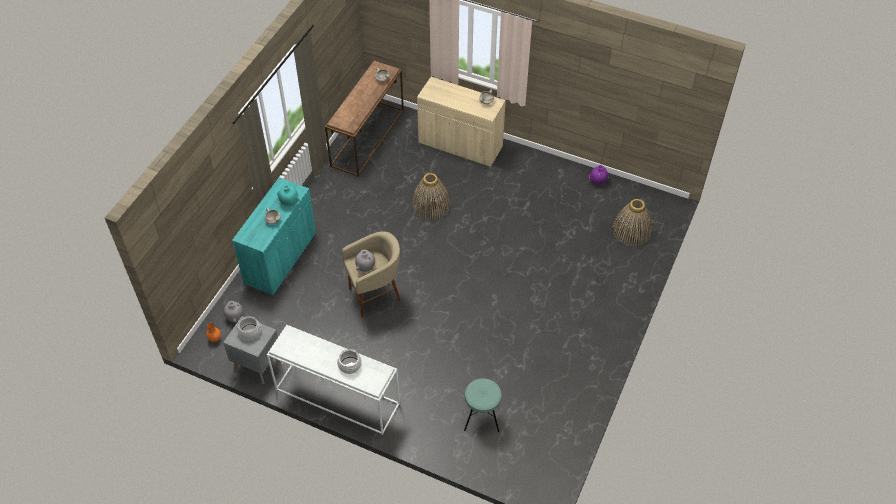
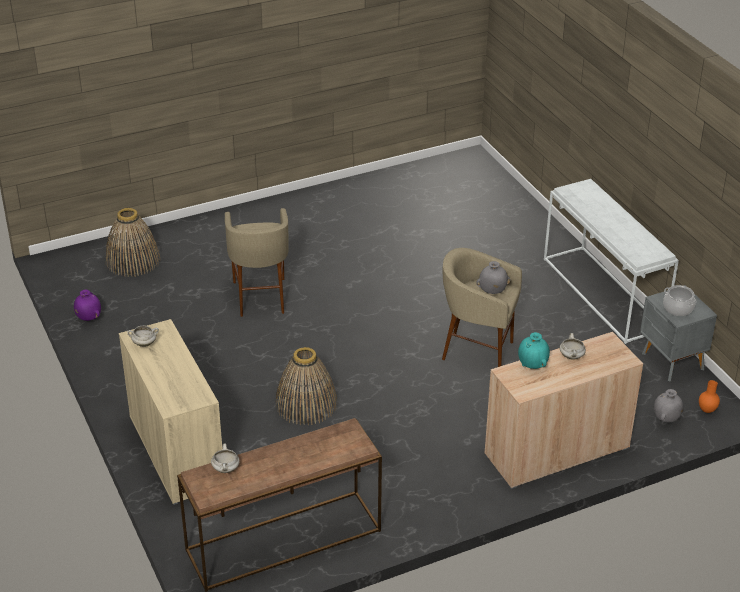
camera: 140 degrees left, 15 degrees down
turquoise cabinet [232,178,316,295] -> beige cabinet [485,332,643,489]
cooking pot [337,348,362,374] -> none
turquoise stool [464,378,501,432] -> none
none -> beige stool [225,208,289,317]

